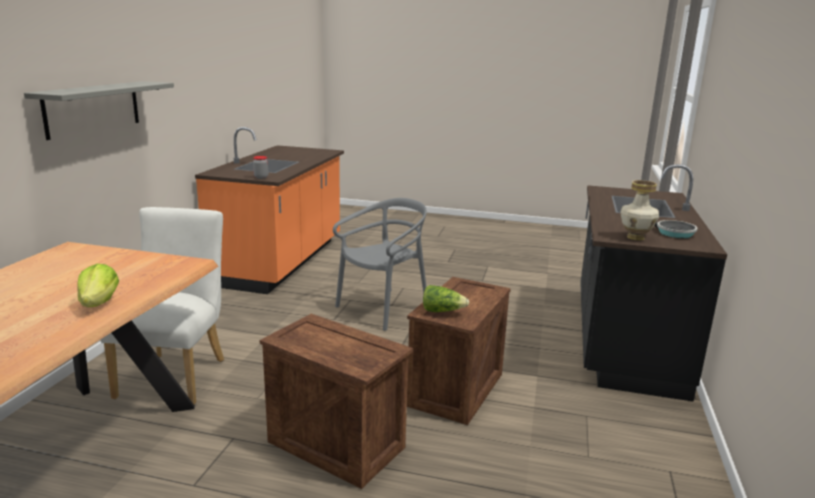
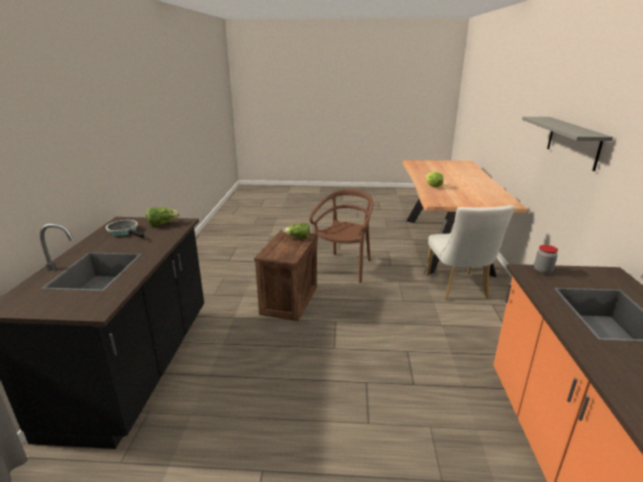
camera: 170 degrees right, 5 degrees up
crate [259,314,413,489] -> brown chair [310,189,373,283]
grey chair [333,198,427,331] -> none
vase [620,180,659,240] -> lettuce [146,207,180,226]

